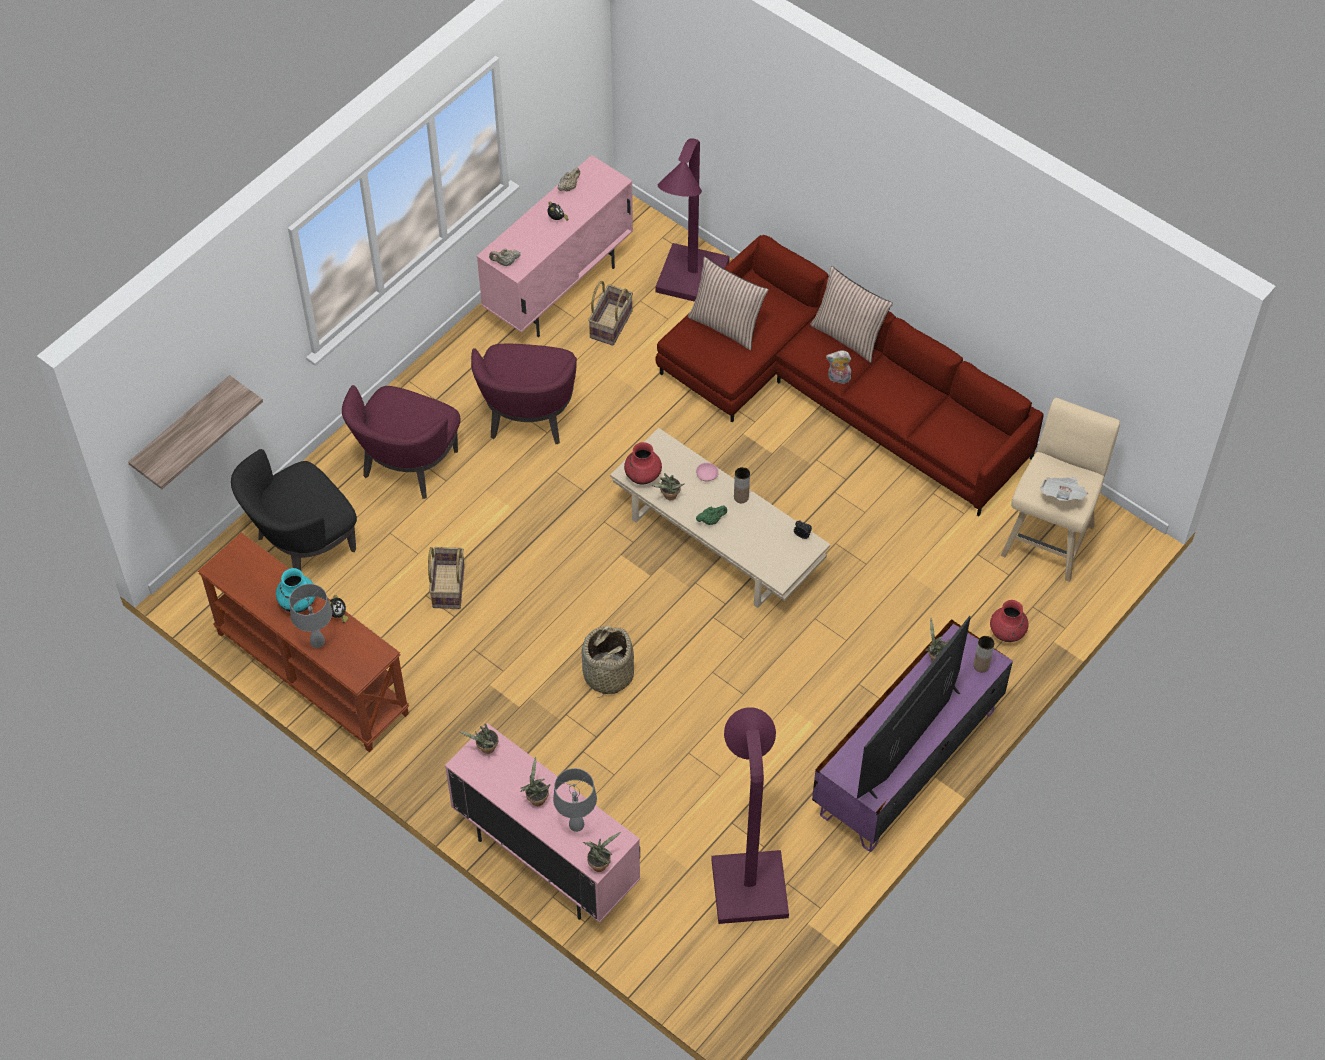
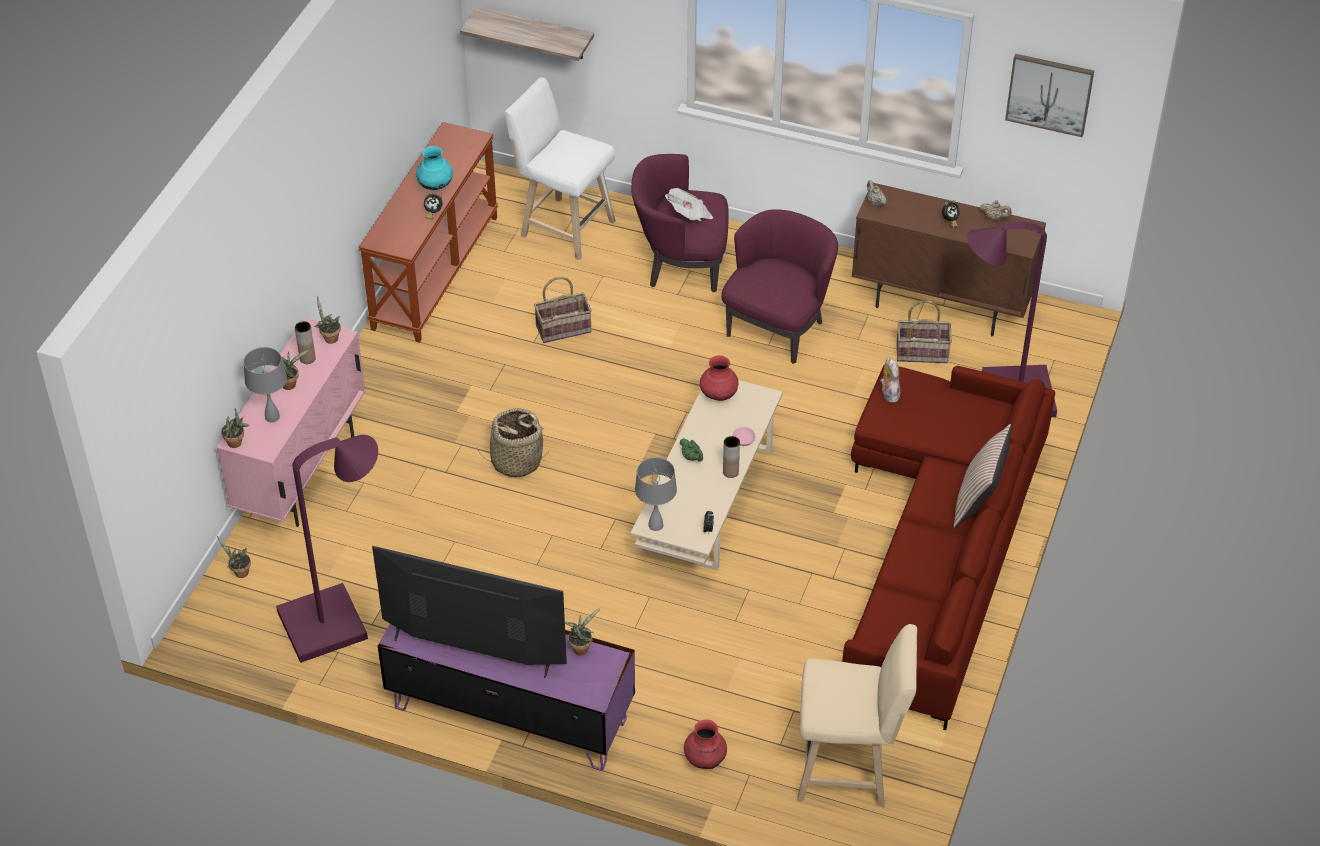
camera: 70 degrees right, 10 degrees down
black armchair [231,449,357,571] -> white stool [504,77,616,260]
grey table lamp [289,584,332,648] -> grey table lamp moved to [635,457,677,531]
purple armchair [471,344,577,445] -> purple armchair turned 135 degrees clockwise [721,209,838,364]
pink cabinet [477,155,633,337] -> brown cabinet [851,183,1046,336]
potted plant [651,473,684,500] -> potted plant moved to [217,536,251,578]
pillow [688,257,769,350] -> none
plush toy [826,351,853,384] -> plush toy moved to [880,357,901,403]
brown vase [973,636,994,672] -> brown vase moved to [295,321,316,364]
newspaper [1040,477,1088,501] -> newspaper moved to [665,188,713,221]
none -> picture [1005,54,1094,137]

